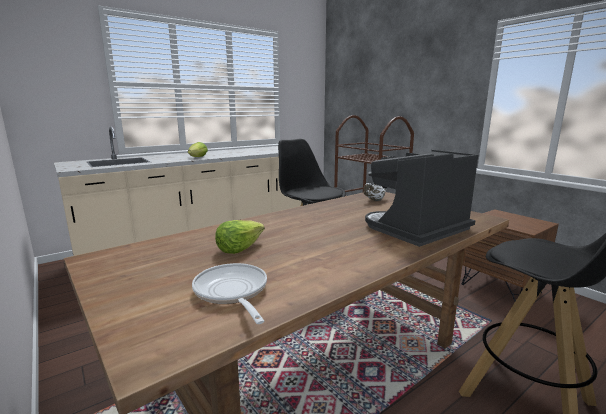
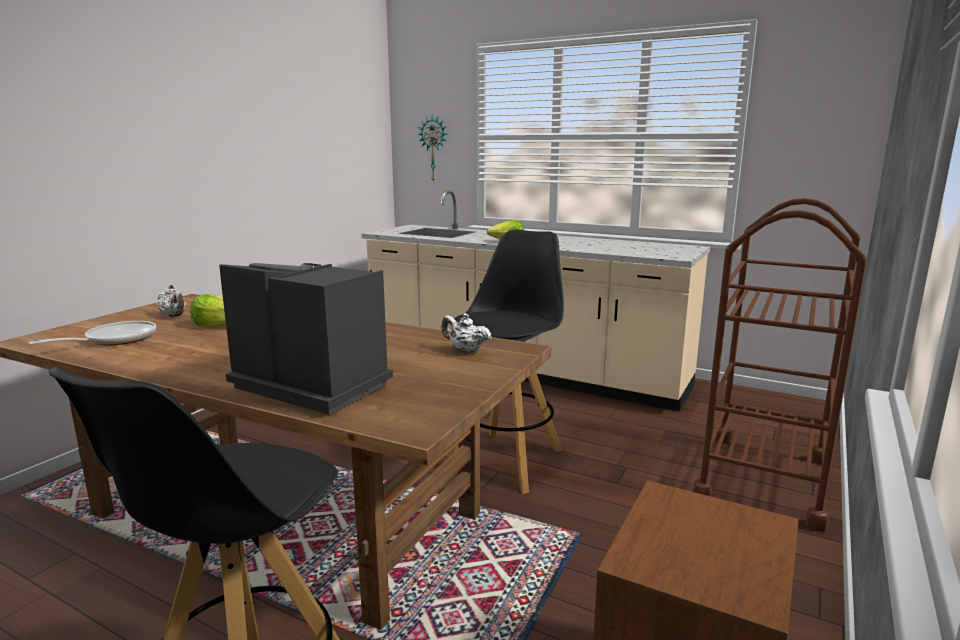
camera: 65 degrees right, 0 degrees up
none -> white teapot [158,284,186,317]
none -> wall clock [418,115,447,183]

